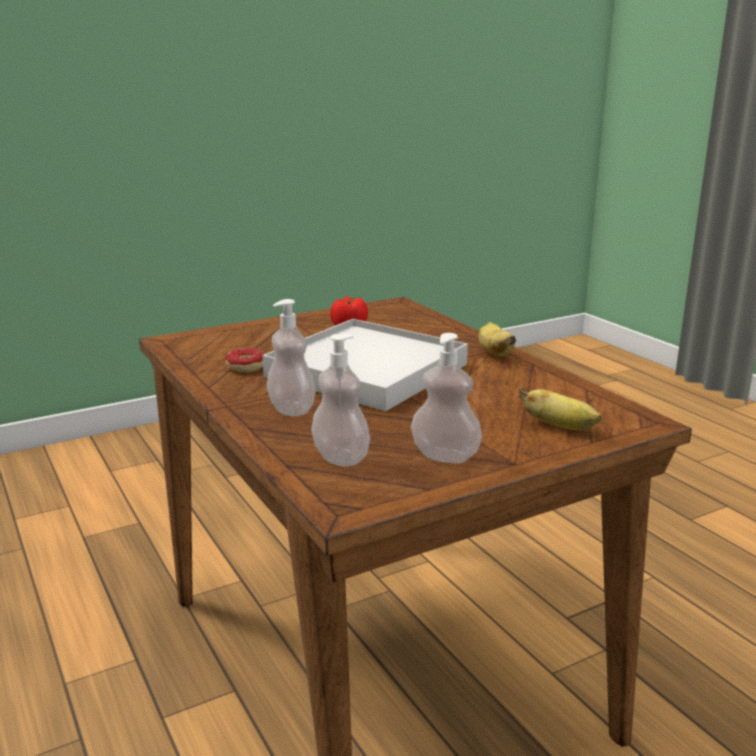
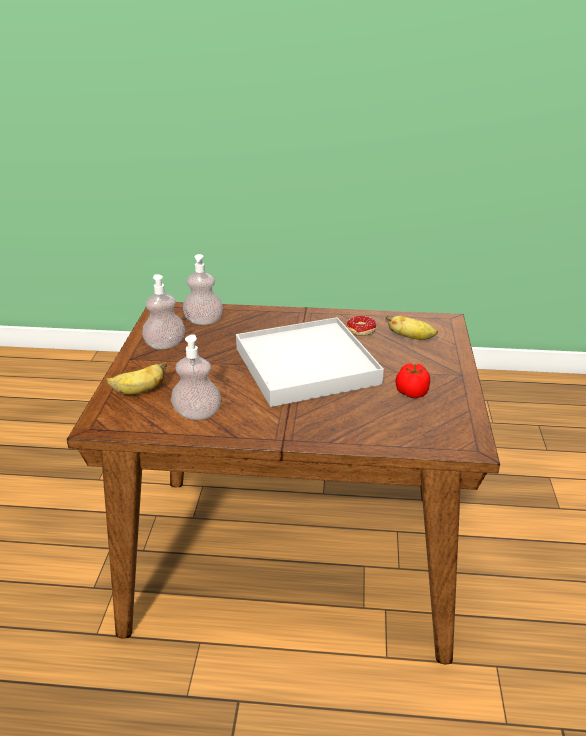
camera: 125 degrees right, 10 degrees up
soap dispenser [267,299,316,416] -> soap dispenser moved to [171,334,221,420]
banana [479,322,516,357] -> banana moved to [386,315,438,340]

